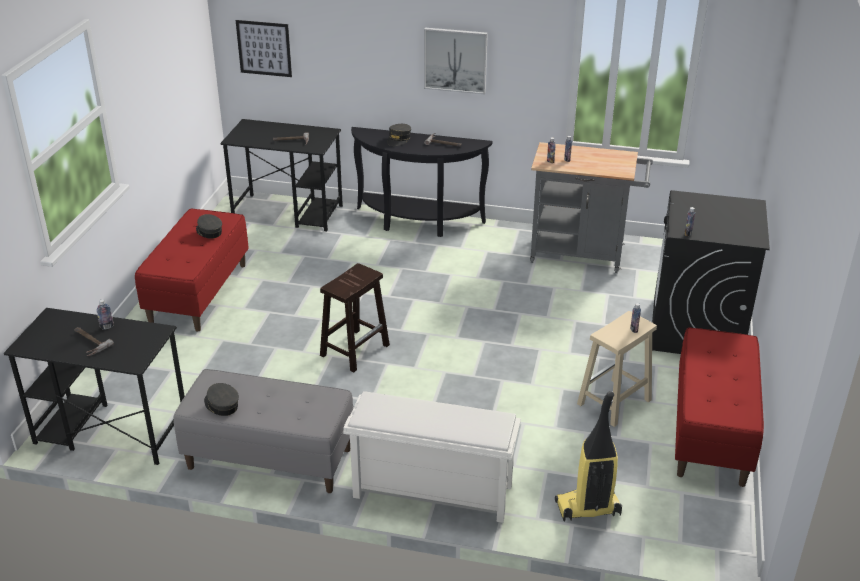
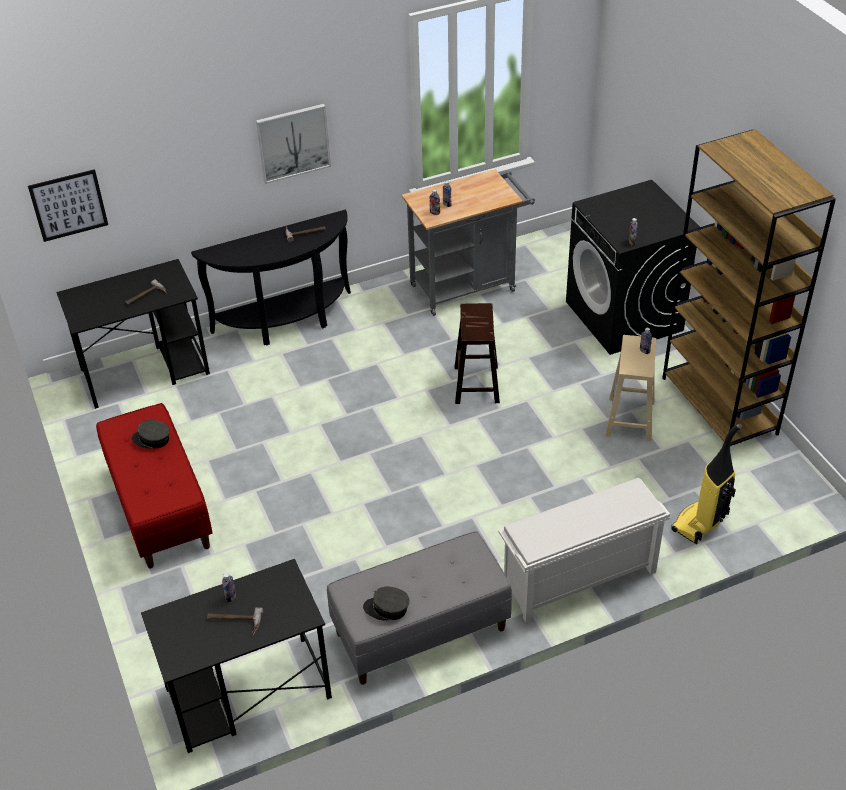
camera: 35 degrees left, 10 degrees up
brown stool [320,263,390,372] -> brown stool moved to [455,303,500,404]
grey cap [387,124,411,146] -> none
red bench [675,327,764,487] -> brown bookcase [662,129,836,446]

